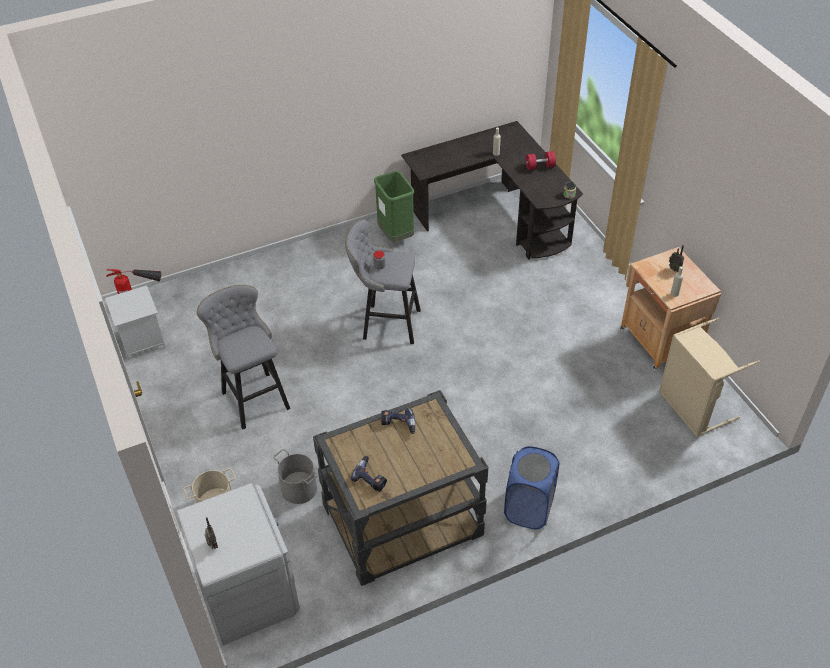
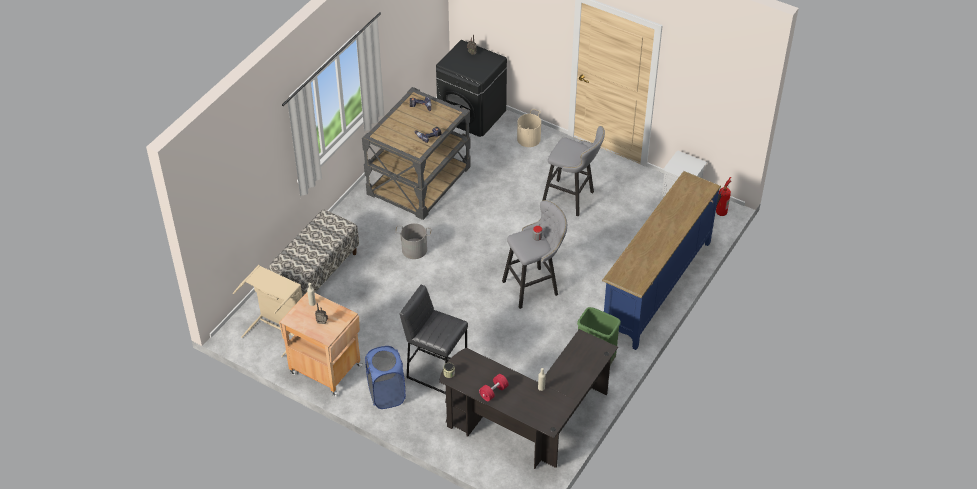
camera: 145 degrees right, 0 degrees up
white washing machine [177,483,300,645] -> black washing machine [436,40,507,137]
grey bucket [273,449,318,504] -> grey bucket moved to [395,223,431,259]
blue laundry basket [504,446,559,530] -> blue laundry basket moved to [365,346,406,409]
none -> bench [269,209,359,297]
none -> grey stool [400,285,468,394]
none -> blue cabinet [602,171,721,350]

